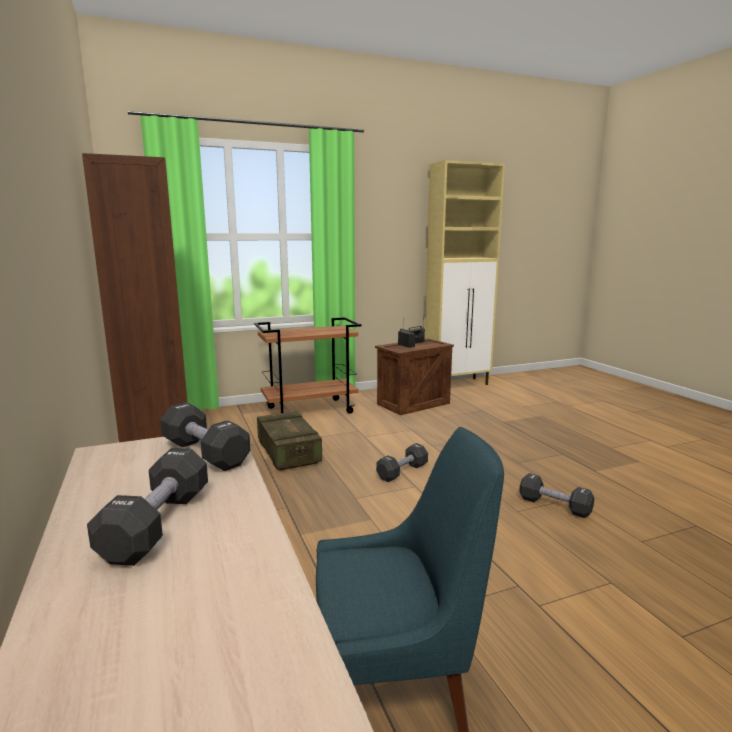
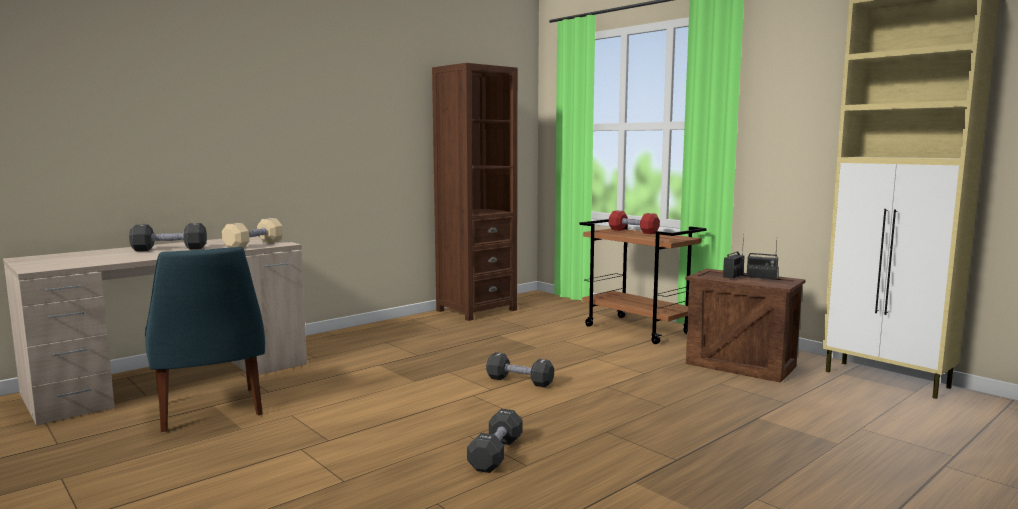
camera: 70 degrees right, 5 degrees down
black dumbbell [160,402,250,471] -> beige dumbbell [222,218,283,248]
crate [257,411,322,470] -> none
none -> red dumbbell [609,211,660,234]

